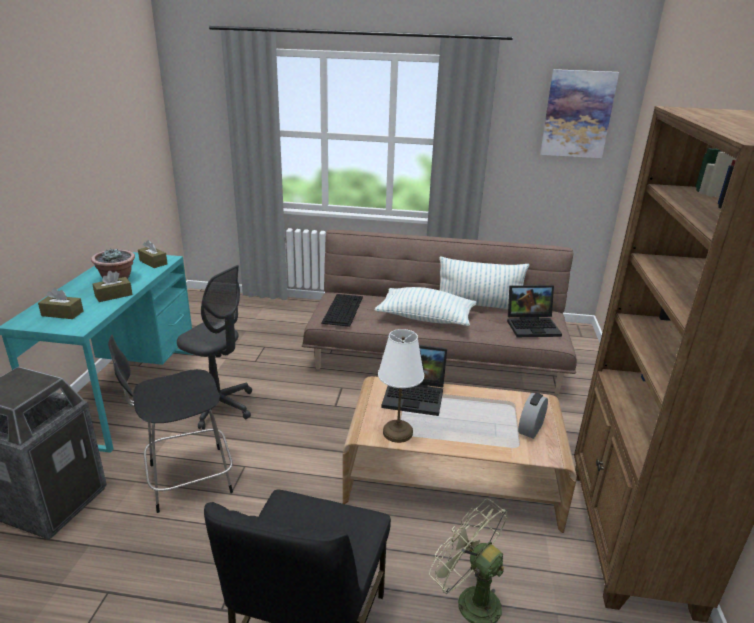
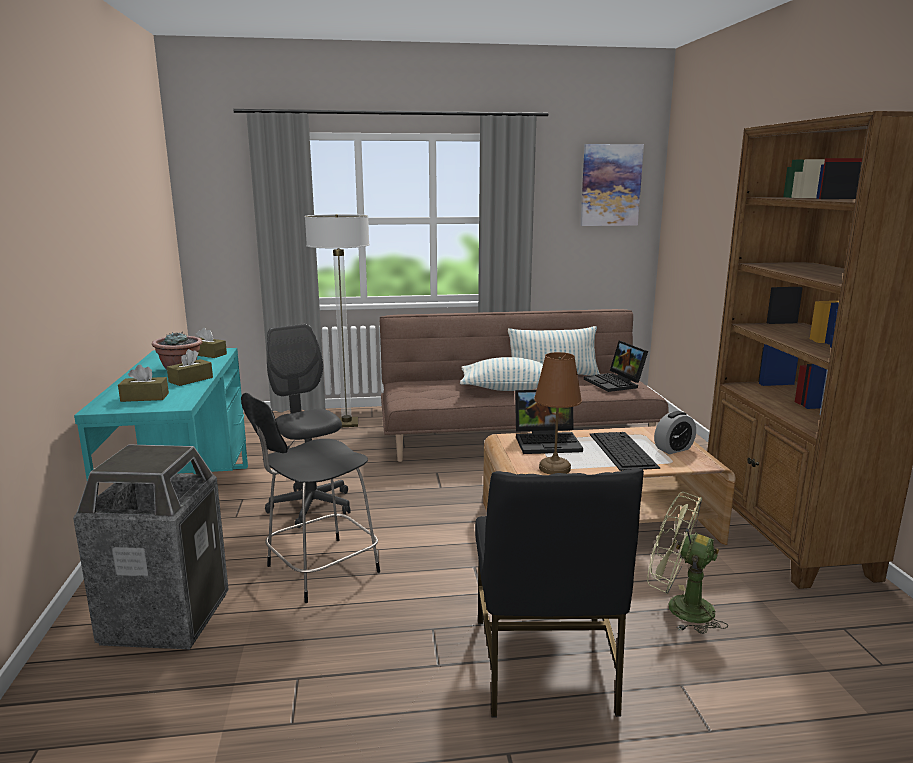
camera: 15 degrees left, 10 degrees down
grey office chair [177,265,252,430] -> grey office chair turned 135 degrees counterclockwise [265,324,350,528]
keyboard [321,294,363,327] -> keyboard moved to [589,432,660,471]
white table lamp [378,329,424,443] -> brown table lamp [534,352,582,474]
laptop [507,285,562,337] -> laptop turned 90 degrees clockwise [584,341,648,392]
alarm clock [518,393,548,439] -> alarm clock turned 135 degrees counterclockwise [654,411,696,454]
none -> floor lamp [305,214,370,427]

